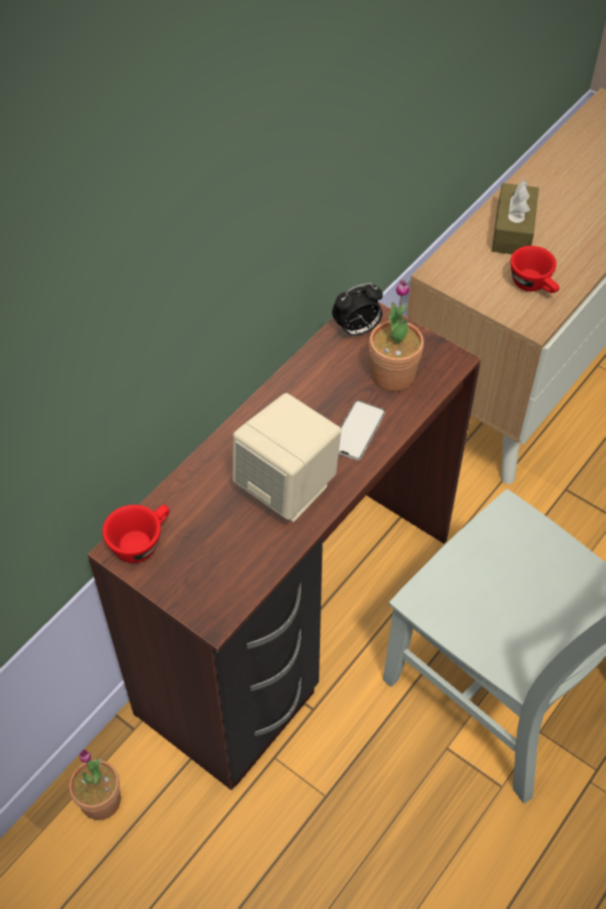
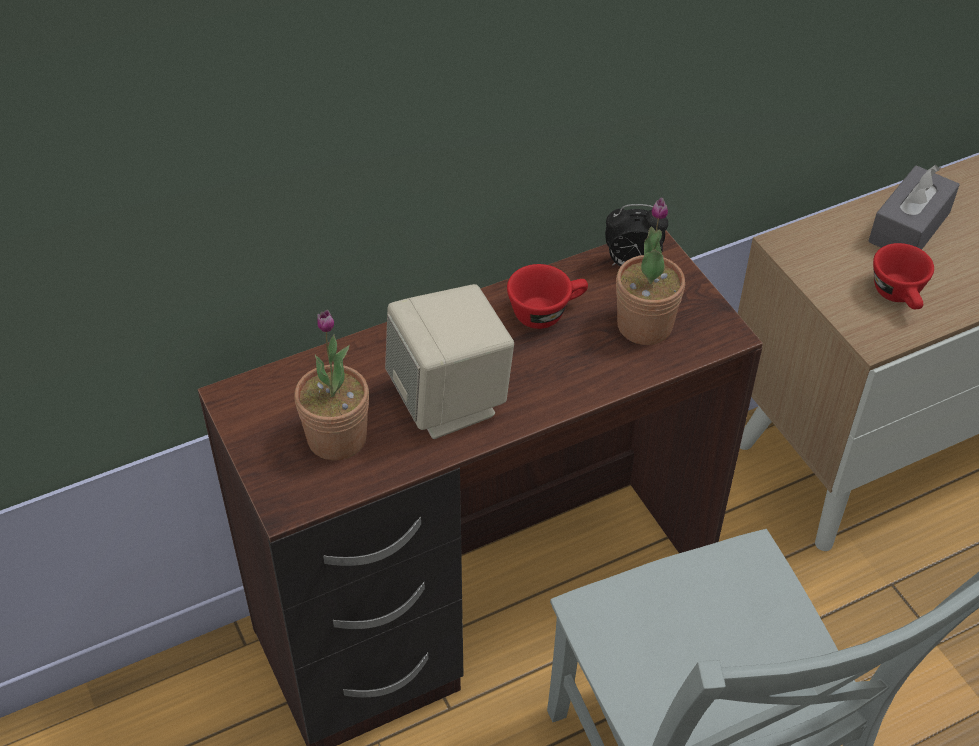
camera: 25 degrees right, 5 degrees down
potted plant [69,749,121,820] -> potted plant moved to [294,310,369,460]
red cup [102,505,170,563] -> red cup moved to [507,264,588,329]
phone [339,400,385,460] -> none
brown tissue box [492,180,539,254] -> grey tissue box [869,165,960,250]

